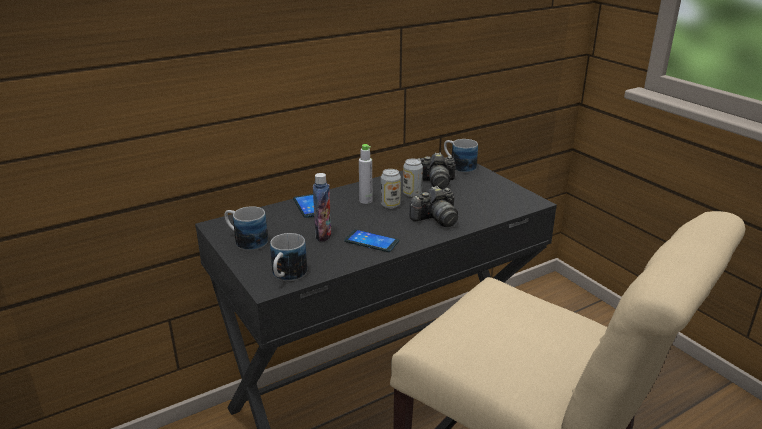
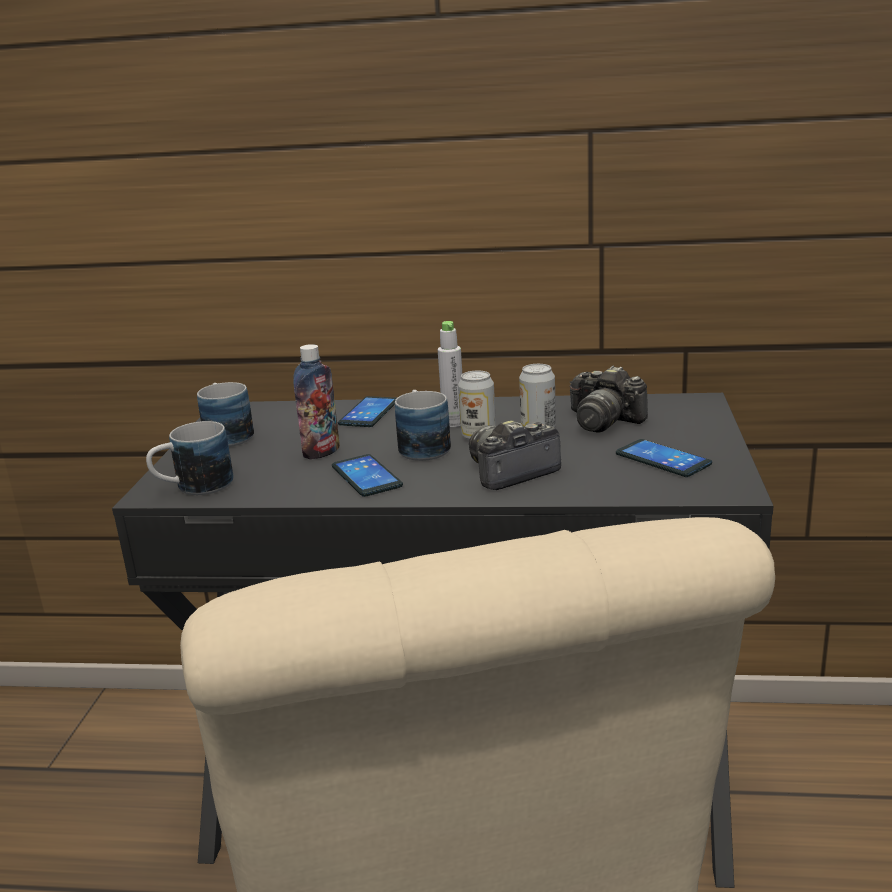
camera: 40 degrees right, 5 degrees down
camera [409,186,458,227] -> camera turned 135 degrees clockwise [469,420,561,490]
mug [444,139,478,173] -> mug moved to [395,390,451,461]
none -> phone [616,439,712,477]

